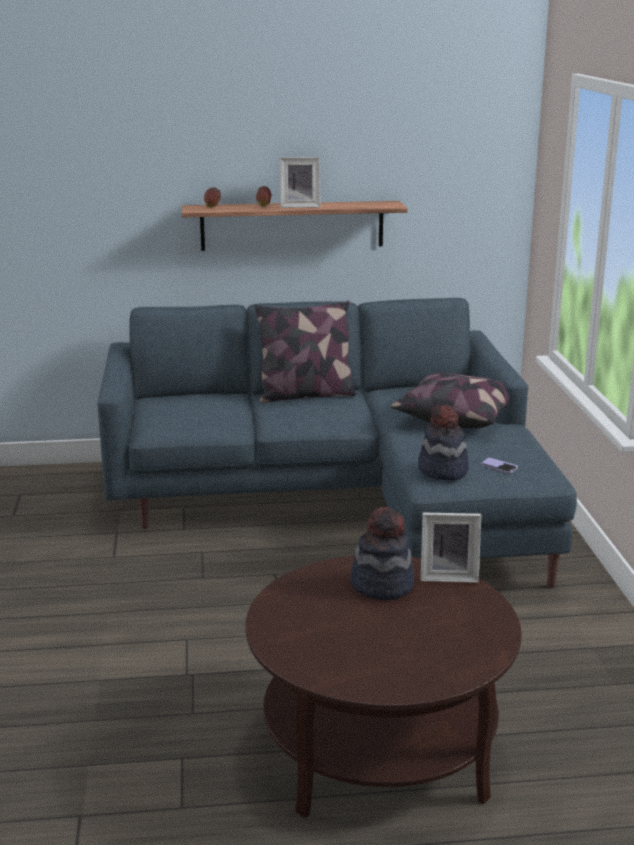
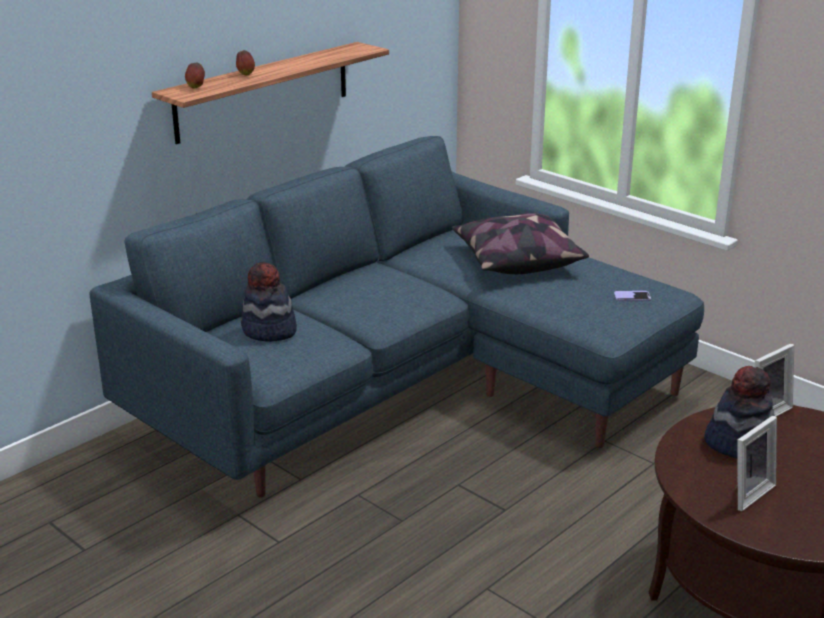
camera: 40 degrees left, 5 degrees up
pillow [255,301,356,403] -> none
picture frame [280,157,320,208] -> picture frame moved to [735,415,777,511]
hat [418,404,469,481] -> hat moved to [241,262,297,342]

